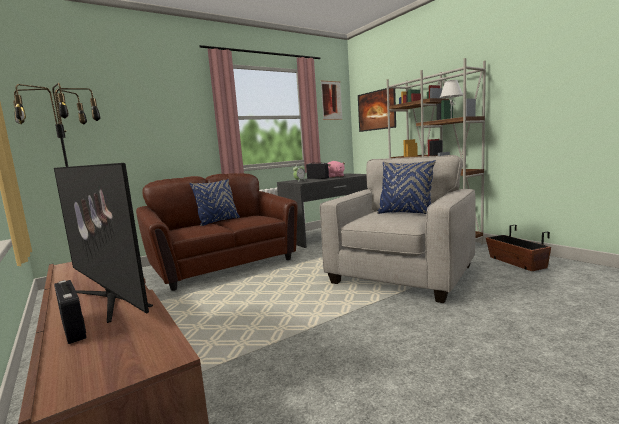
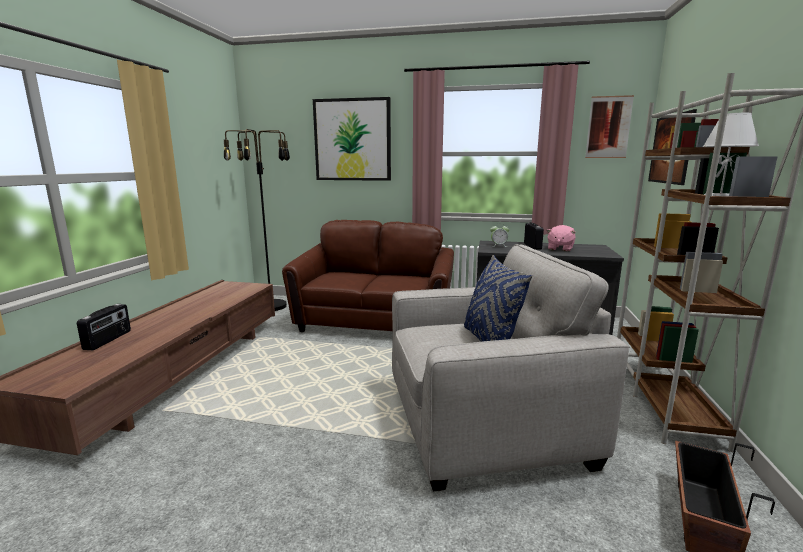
camera: 45 degrees right, 5 degrees up
television [54,163,153,323] -> none
blue pillow [189,179,240,226] -> none
none -> picture [313,97,391,181]

